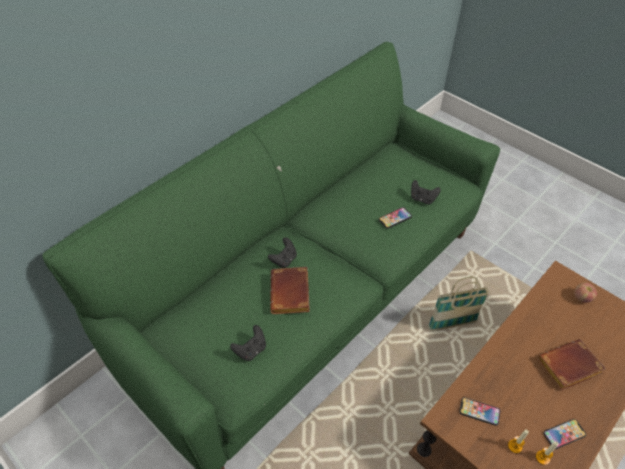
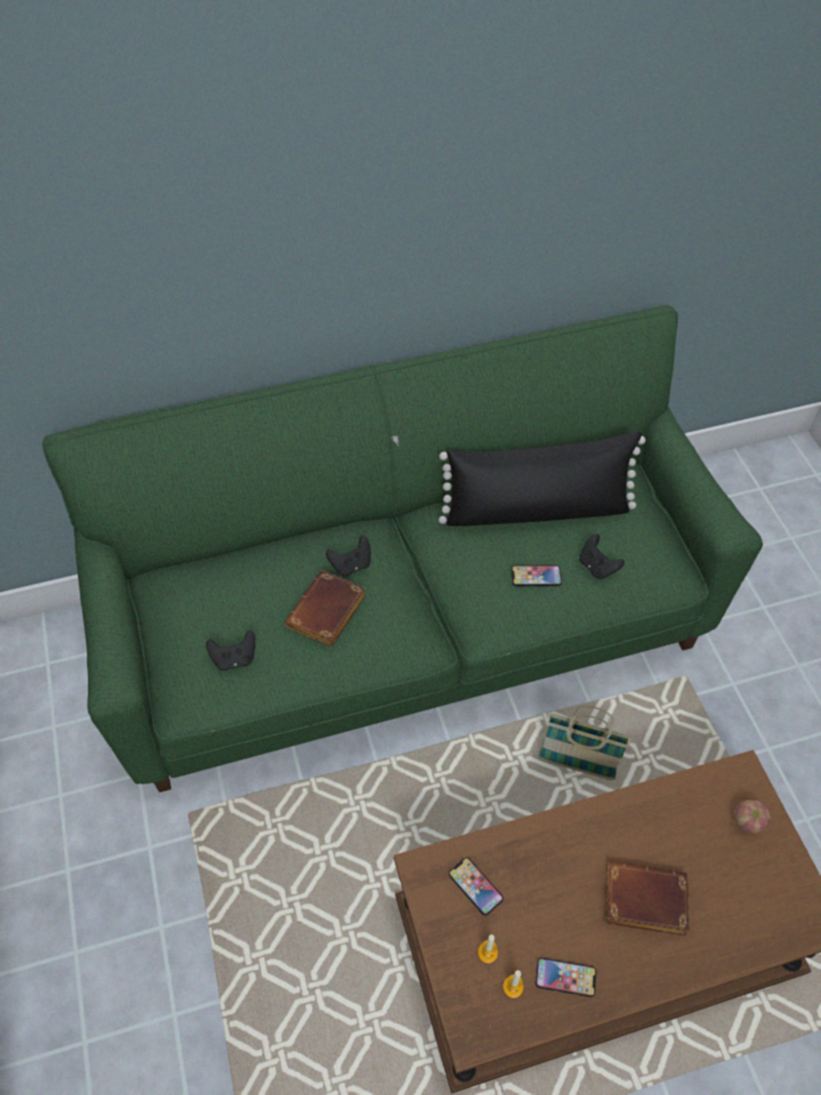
camera: 30 degrees right, 5 degrees up
none -> black pillow [439,431,646,526]

